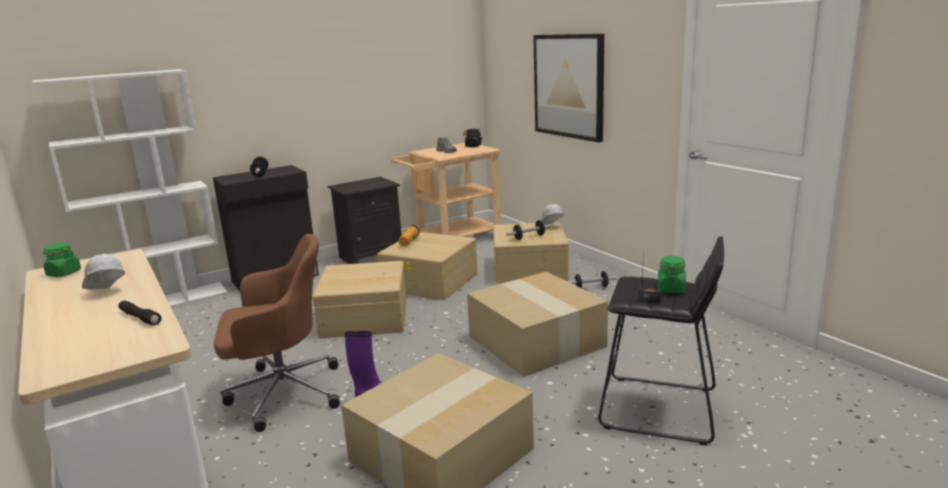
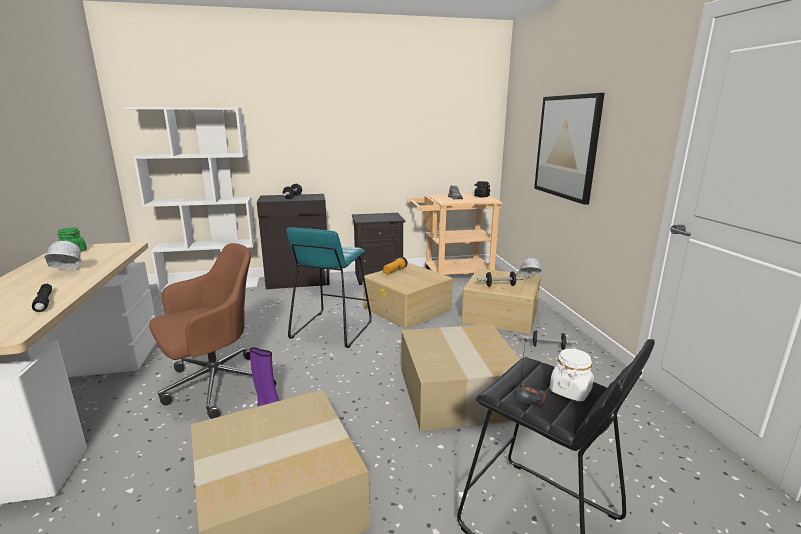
camera: 20 degrees right, 0 degrees up
brown office chair [214,234,340,432] -> brown office chair turned 45 degrees counterclockwise [149,243,276,419]
beige storage box [312,261,407,339] -> turquoise stool [286,227,371,348]
green jar [657,256,686,293] -> white jar [549,349,594,401]

